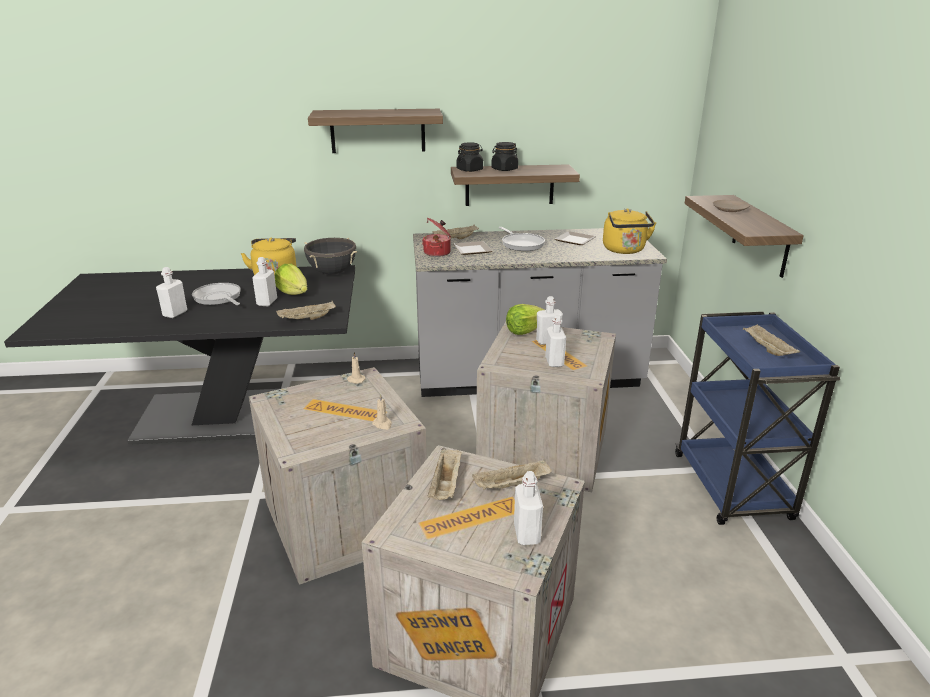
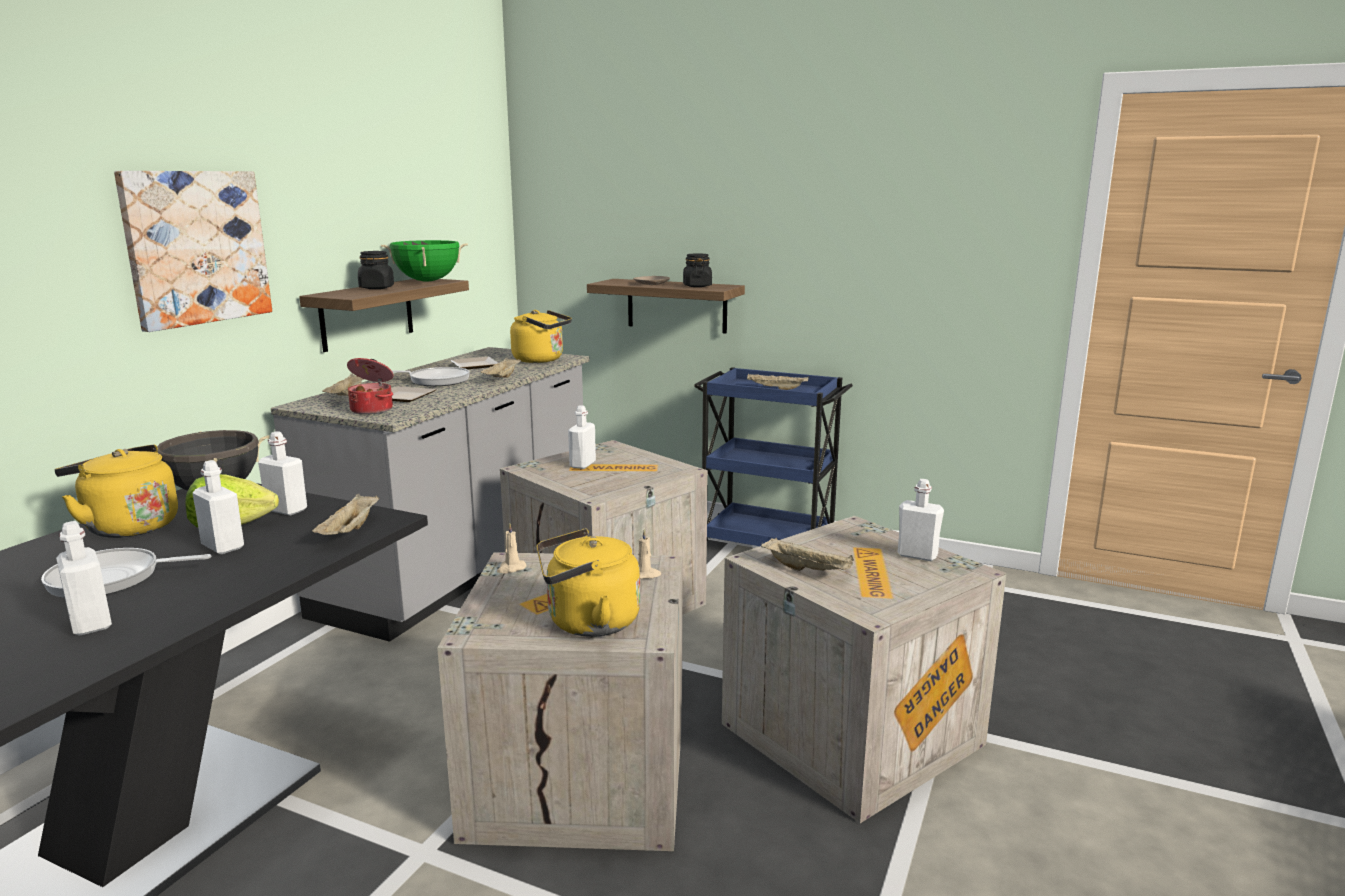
camera: 60 degrees left, 10 degrees down
shelf [308,109,443,153] -> picture [114,171,272,332]
black jar [457,142,483,172] -> black jar moved to [683,253,712,287]
beige tray [472,459,552,490] -> beige tray moved to [481,358,521,378]
lettuce [506,304,544,335] -> none
white bottle [545,315,566,367] -> white bottle moved to [258,431,307,515]
none -> green cooking pot [381,240,468,281]
none -> yellow kettle [537,529,640,637]

